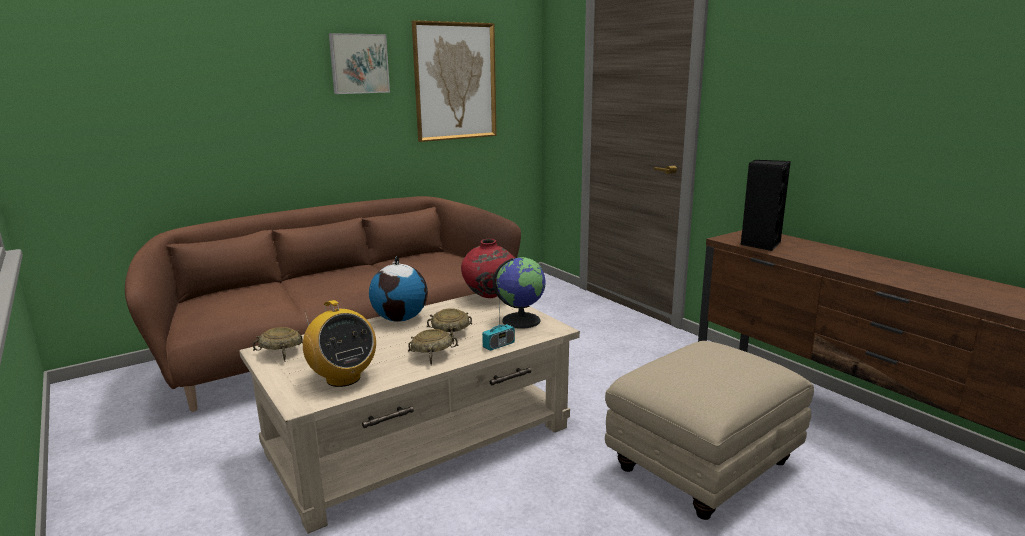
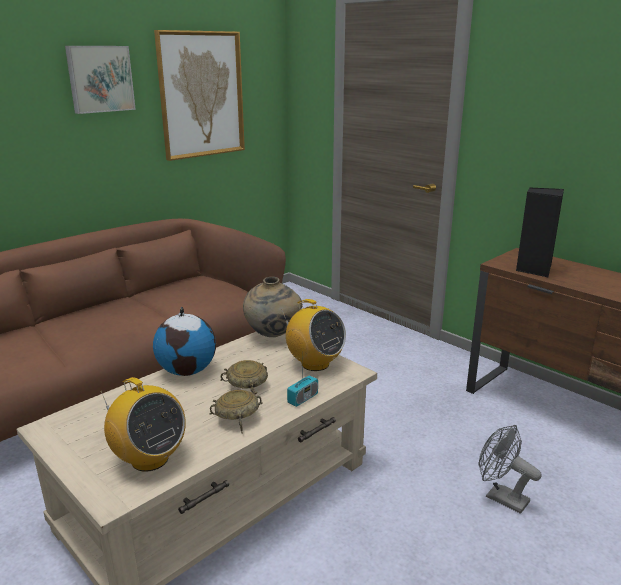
camera: 10 degrees left, 5 degrees up
beige bowl [253,327,303,362] -> none
red vase [461,239,515,298] -> beige vase [243,277,302,337]
globe [493,257,546,329] -> radio [282,299,346,371]
beige ottoman [605,341,814,520] -> grey fan [478,425,542,514]

